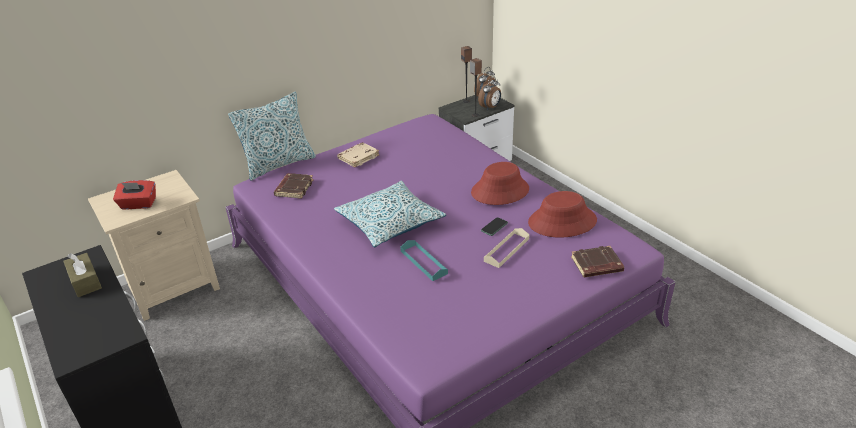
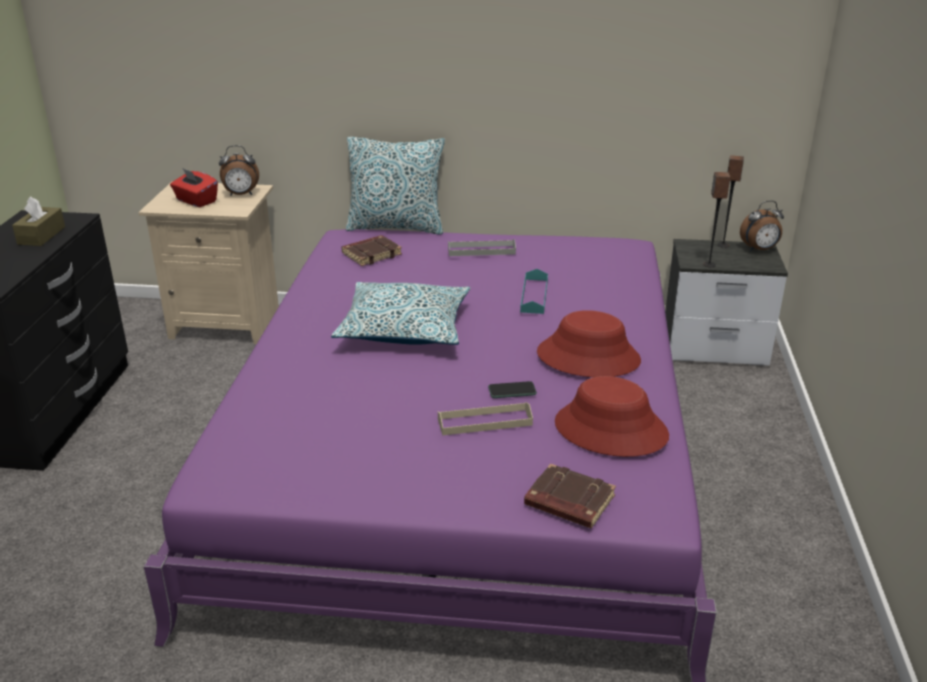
camera: 40 degrees right, 5 degrees down
beige book [337,142,380,168] -> grey tray [448,239,516,256]
turquoise tray [400,240,448,281] -> turquoise tray moved to [520,269,548,314]
alarm clock [478,77,501,110] -> alarm clock moved to [219,145,259,196]

